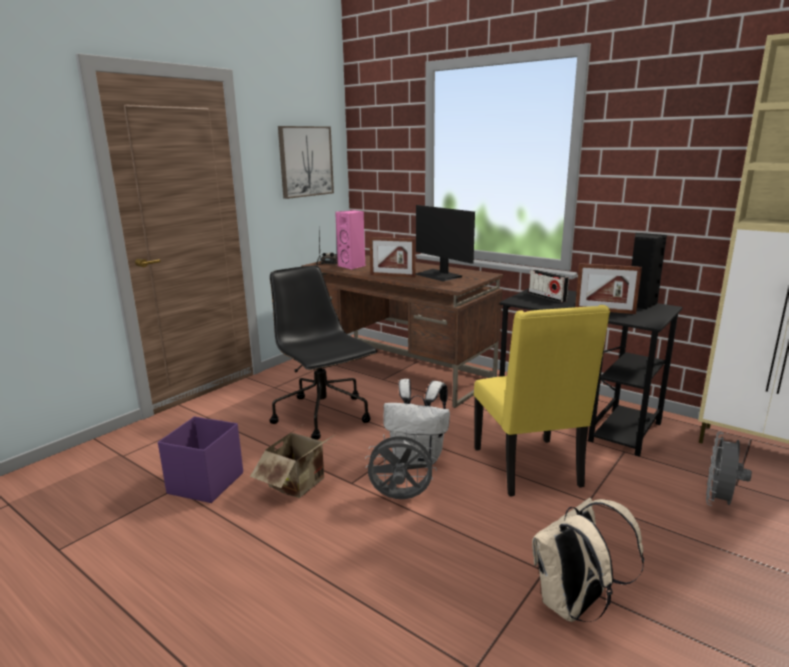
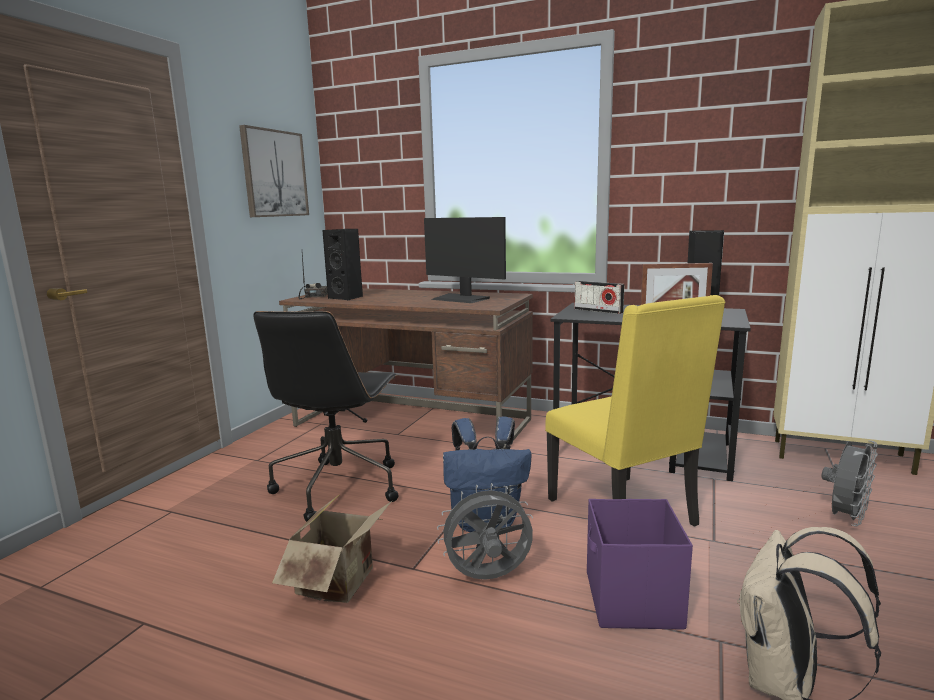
camera: 15 degrees left, 5 degrees down
purple storage box [158,416,243,503] -> purple storage box moved to [587,499,693,630]
black office chair [269,265,378,440] -> black office chair turned 120 degrees counterclockwise [253,311,399,522]
pink speaker [335,210,365,270] -> black speaker [322,229,363,300]
picture frame [369,237,416,278] -> none
white backpack [383,379,450,465] -> blue backpack [443,416,532,532]
grey fan [706,431,752,506] -> grey fan turned 150 degrees counterclockwise [821,440,878,526]

